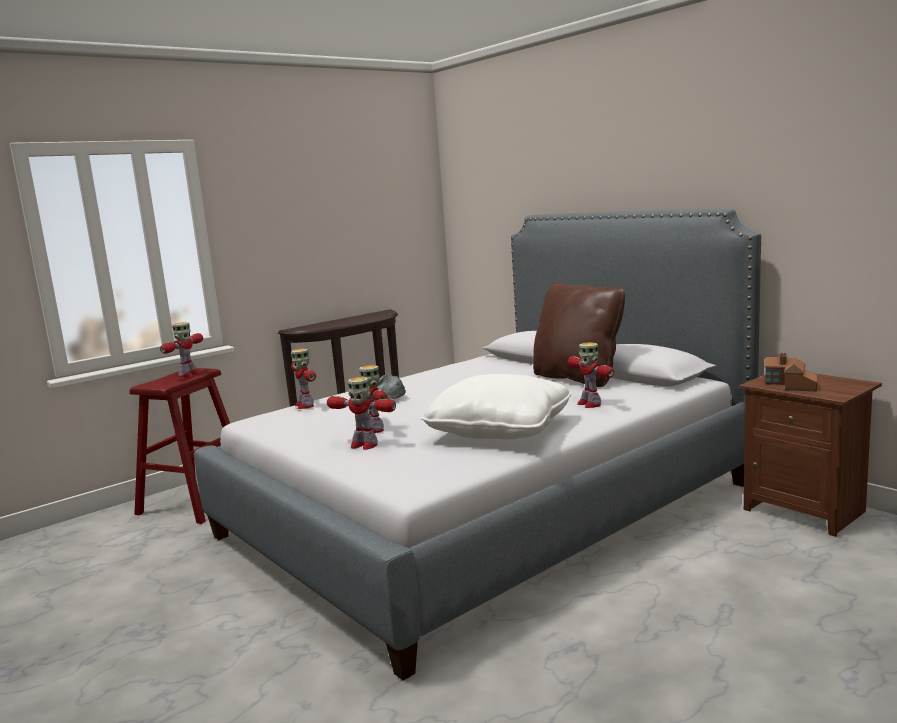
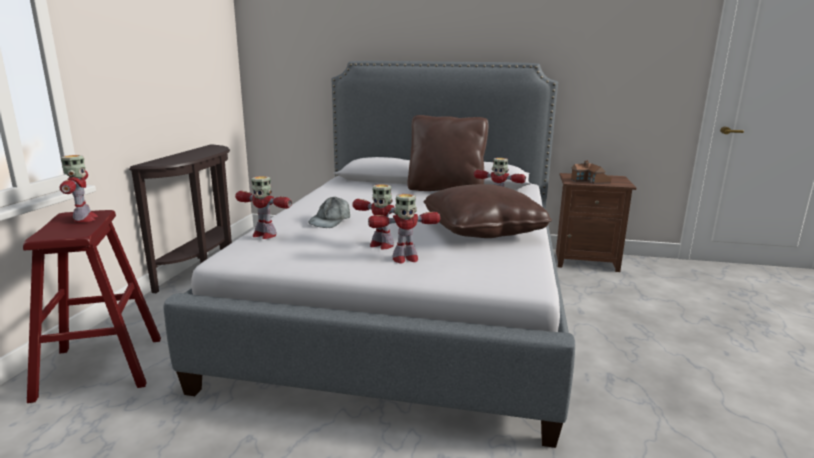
camera: 40 degrees left, 5 degrees up
white pillow [421,374,571,439] -> brown pillow [423,184,552,238]

